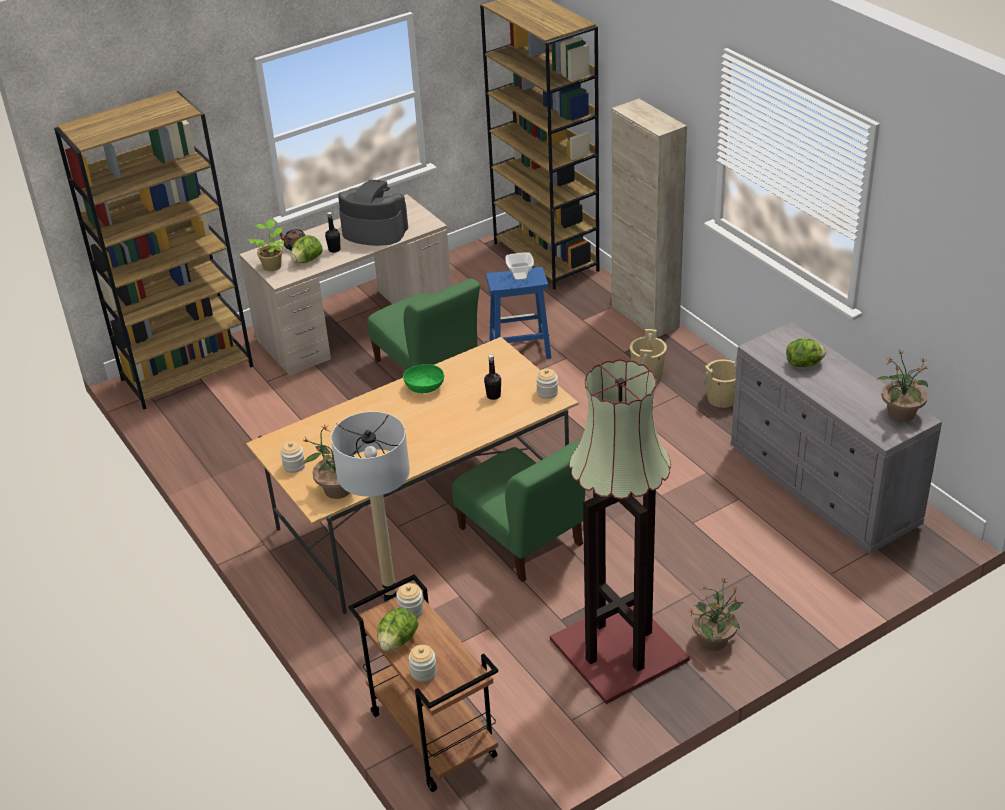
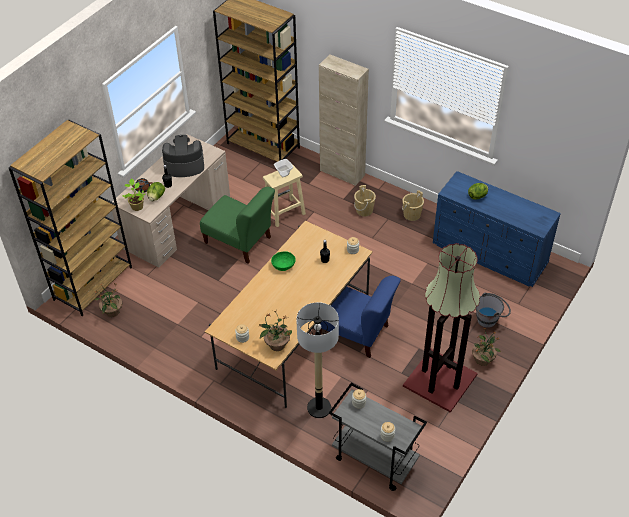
camera: 25 degrees left, 10 degrees up
brown cart [348,574,498,792] -> grey cart [329,383,427,491]
lettuce [377,608,419,651] -> none
green chair [452,440,586,582] -> blue chair [320,276,401,358]
blue stool [486,267,551,359] -> beige stool [263,164,306,227]
grey dresser [731,322,942,553] -> blue dresser [433,171,561,287]
potted plant [877,350,928,422] -> potted plant moved to [95,283,122,317]
none -> grey bucket [476,293,511,328]

